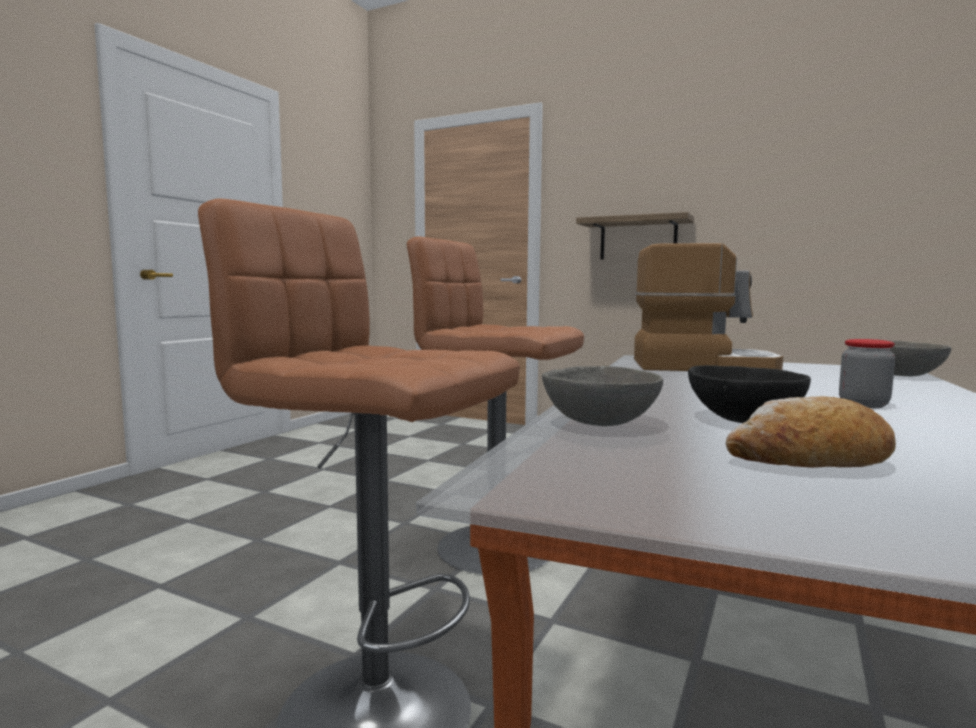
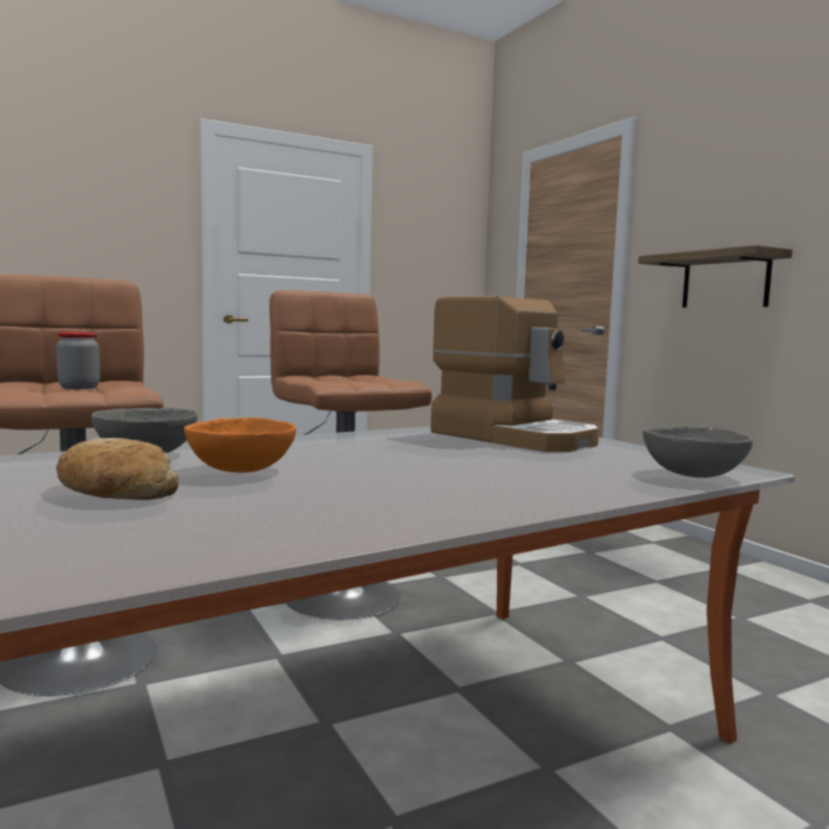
camera: 35 degrees right, 0 degrees up
black bowl [688,365,811,423] -> orange bowl [184,418,296,473]
jar [839,339,895,408] -> jar moved to [56,332,100,390]

